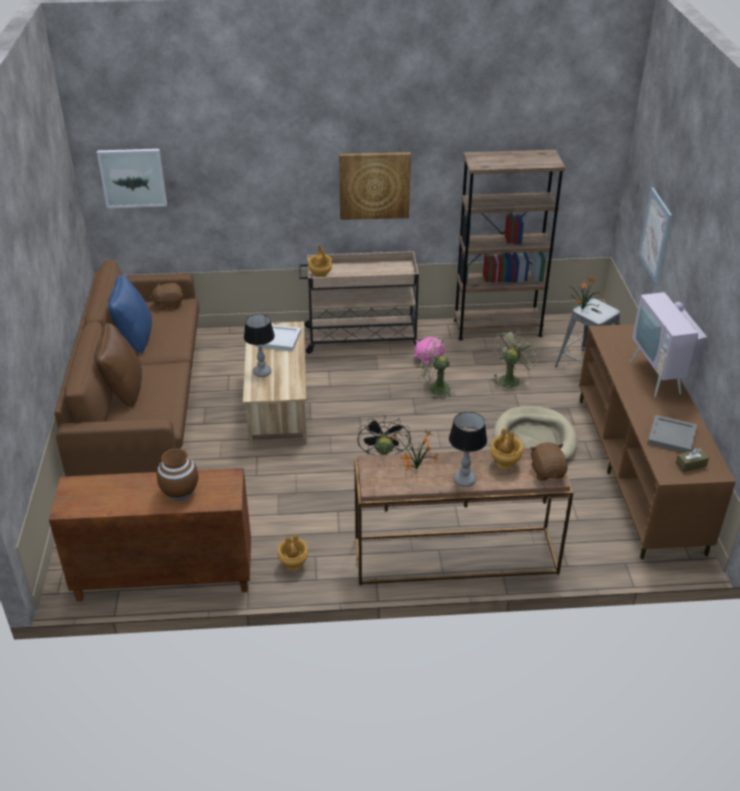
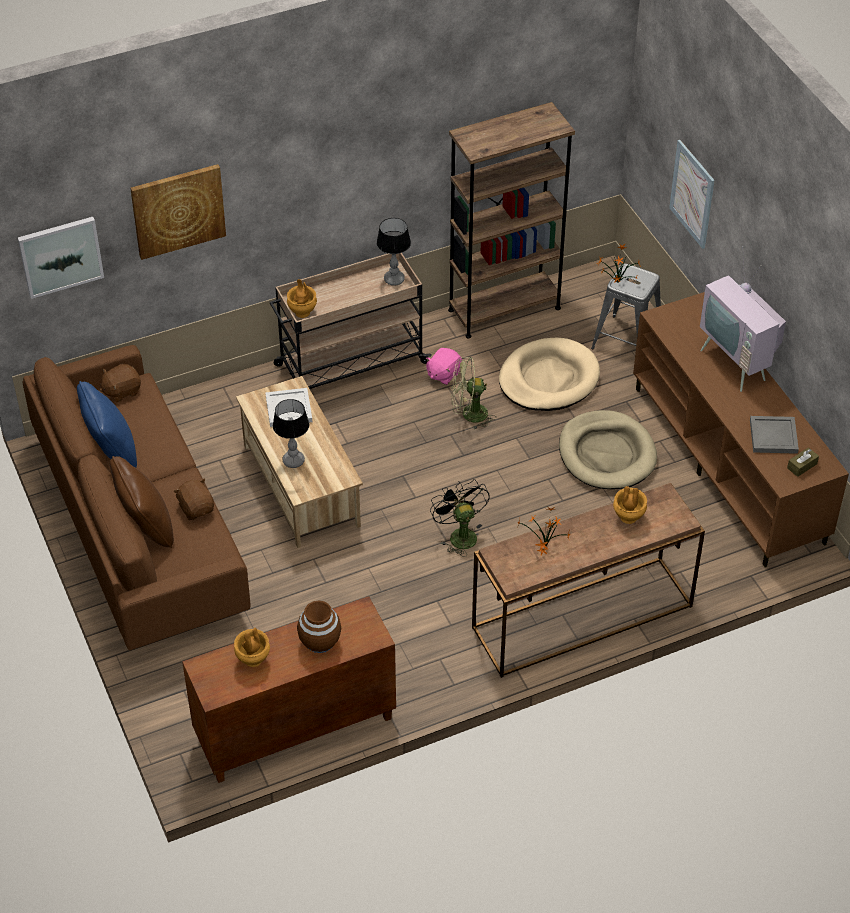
camera: 20 degrees left, 10 degrees up
brown vase [278,535,308,571] -> brown vase moved to [234,628,270,667]
picture [339,152,411,220] -> picture moved to [130,164,226,260]
table lamp [449,412,487,487] -> table lamp moved to [377,218,411,286]
green fan [491,329,539,388] -> beige dog bed [499,338,600,411]
brown plush toy [530,442,568,480] -> brown plush toy moved to [173,478,214,520]

